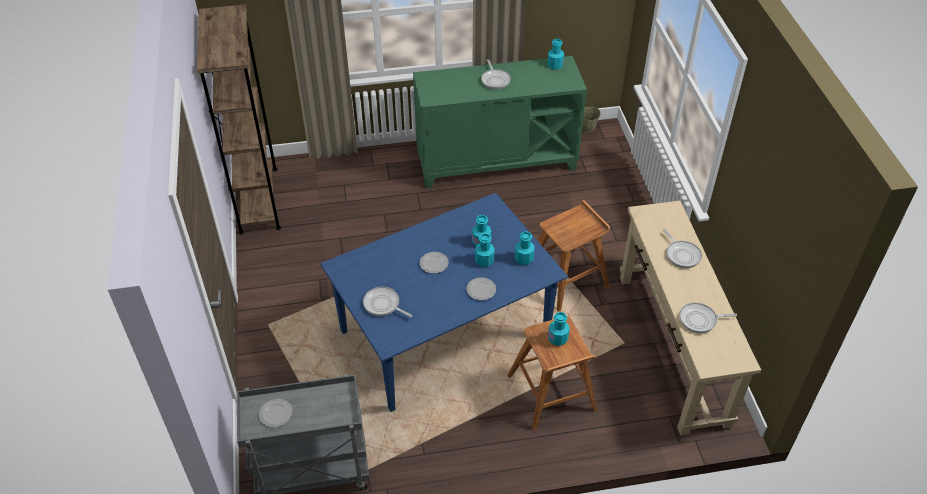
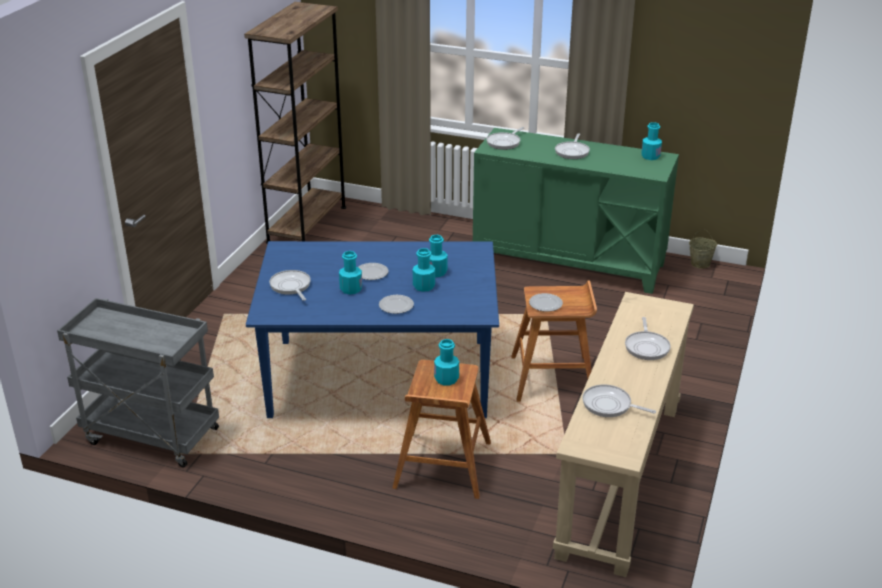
camera: 30 degrees right, 15 degrees down
plate [259,399,293,427] -> plate moved to [529,293,563,312]
turquoise bottle [515,231,535,265] -> turquoise bottle moved to [339,251,362,294]
none -> frying pan [486,127,524,150]

